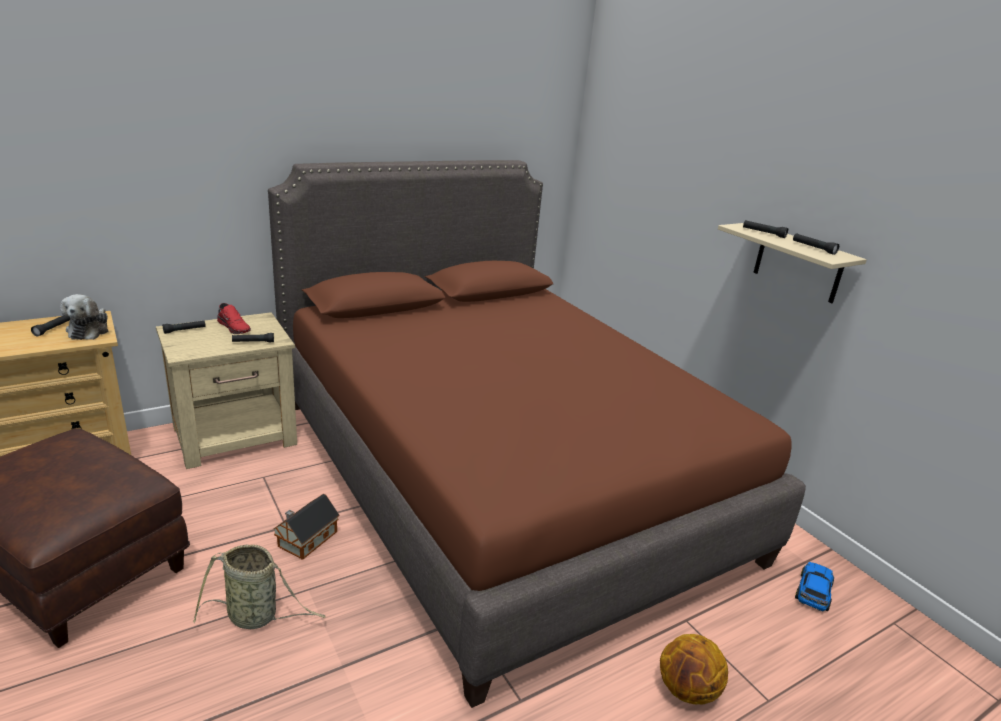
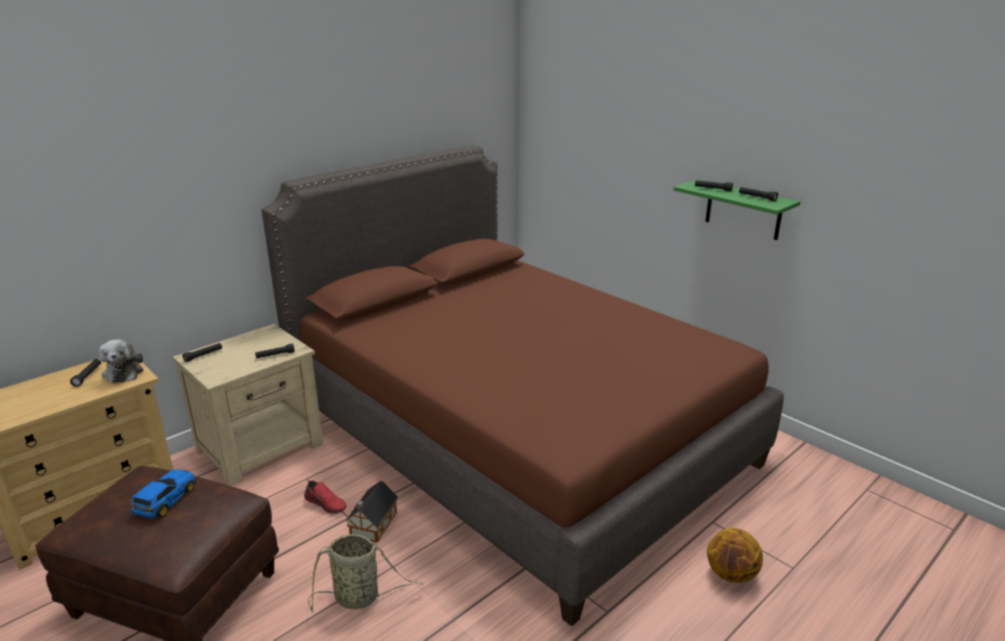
camera: 10 degrees left, 0 degrees up
red shoe [217,303,251,334] -> red shoe moved to [304,481,347,514]
beige shelf [718,223,867,303] -> green shelf [674,179,800,240]
toy car [795,562,834,611] -> toy car moved to [130,469,196,519]

